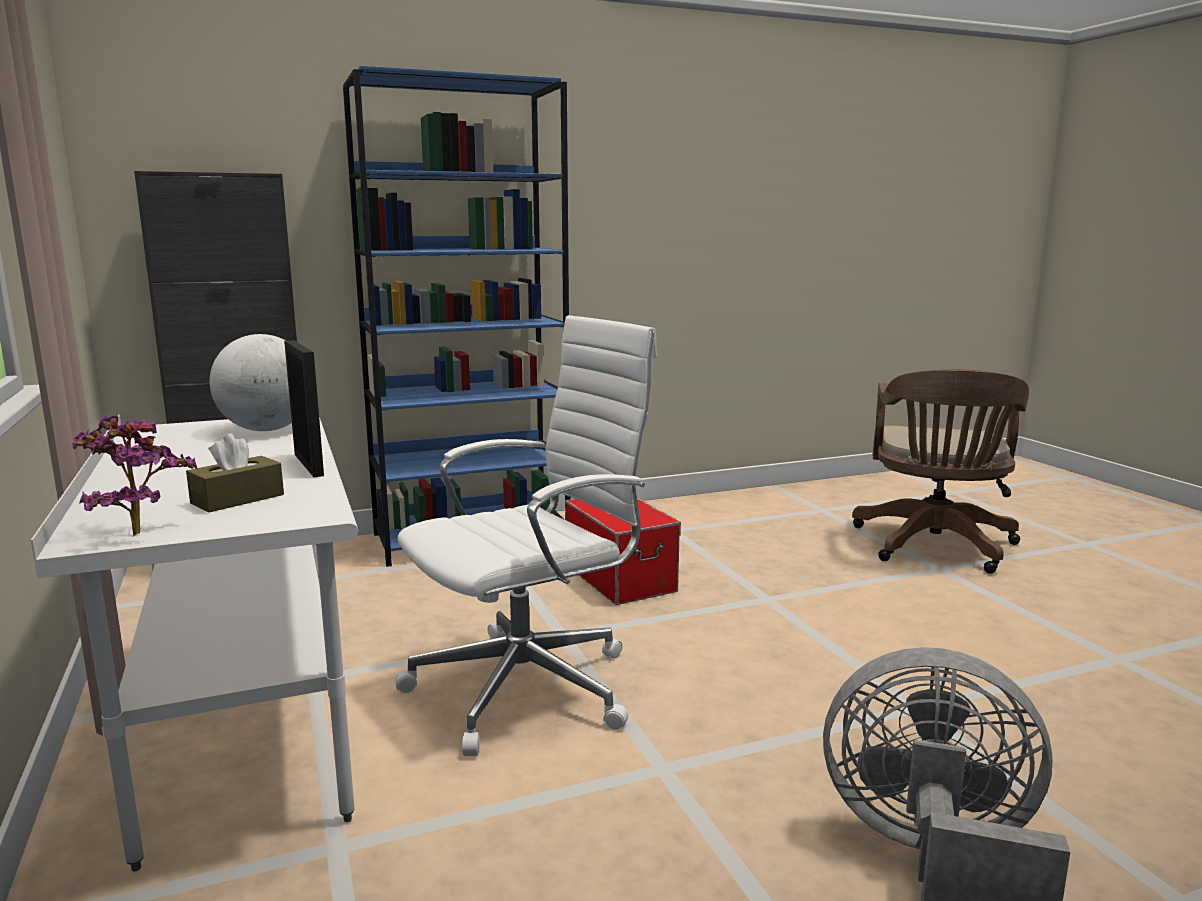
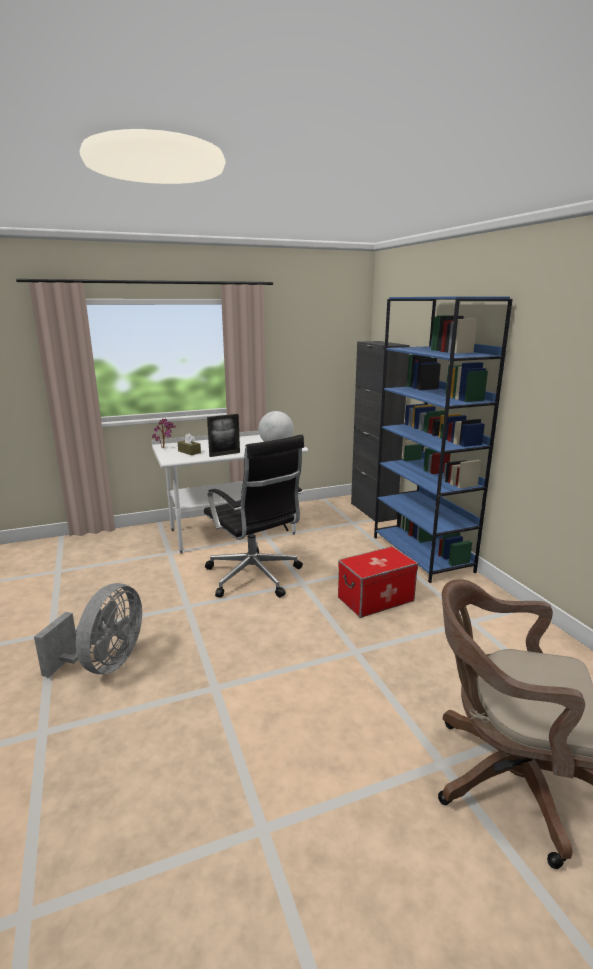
camera: 90 degrees right, 5 degrees up
white office chair [395,315,658,756] -> black office chair [204,435,304,597]

